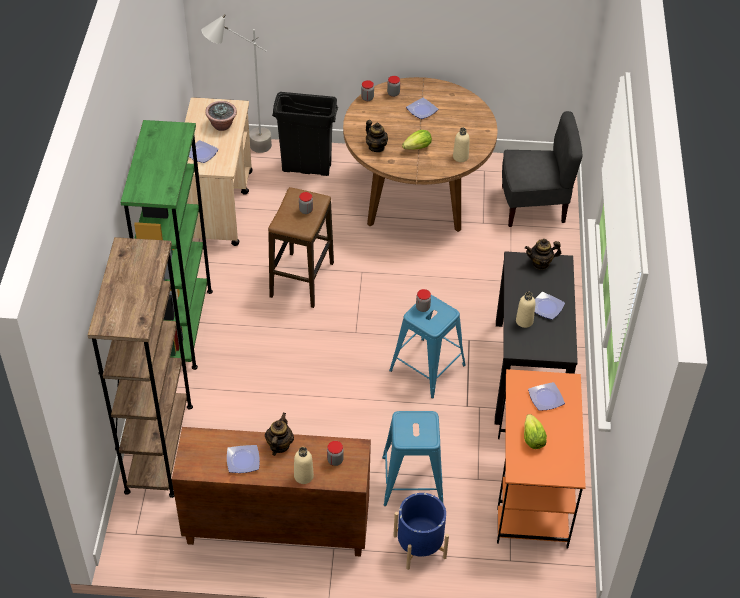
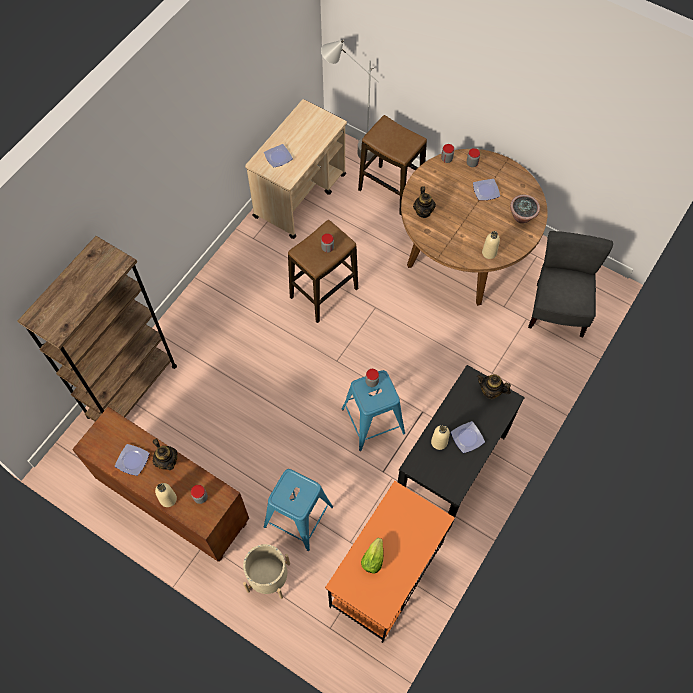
camera: 30 degrees right, 15 degrees up
green bookcase [121,120,213,370] -> none
potted plant [205,101,237,131] -> potted plant moved to [510,194,540,223]
teapot [265,413,294,456] -> teapot turned 105 degrees clockwise [153,439,178,470]
black trash can [272,92,338,176] -> stool [358,115,427,216]
blue planter [393,493,449,570] -> beige planter [243,544,290,599]
lettuce [402,130,432,150] -> none
grey chair [502,111,583,227] -> grey chair turned 105 degrees counterclockwise [528,231,613,337]
plate [528,382,565,411] -> none

